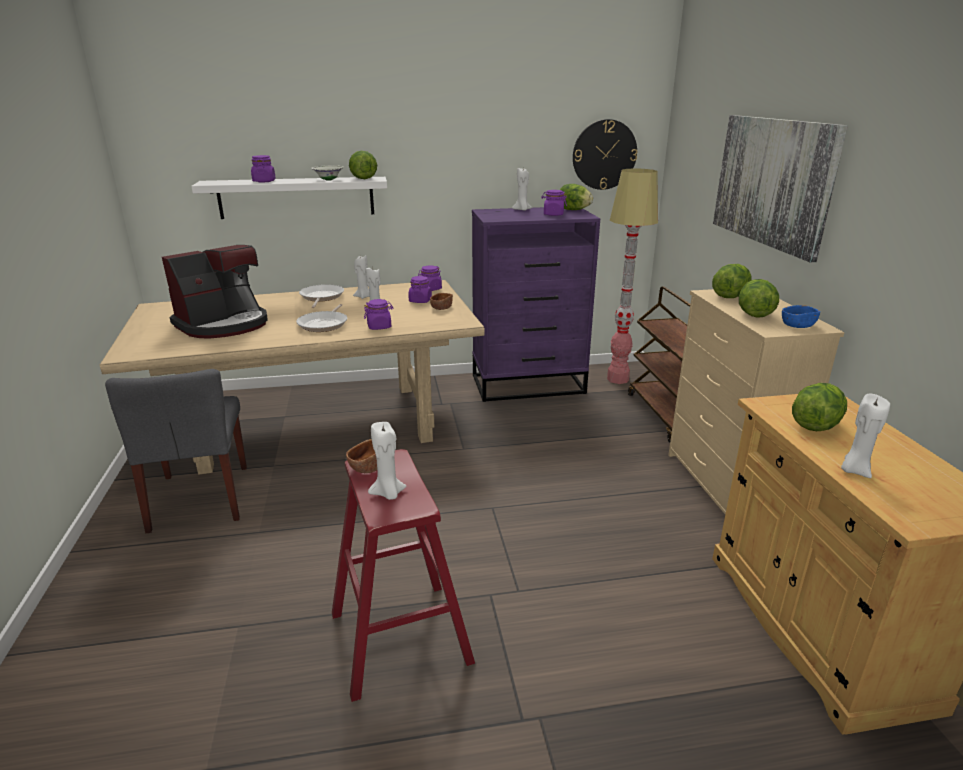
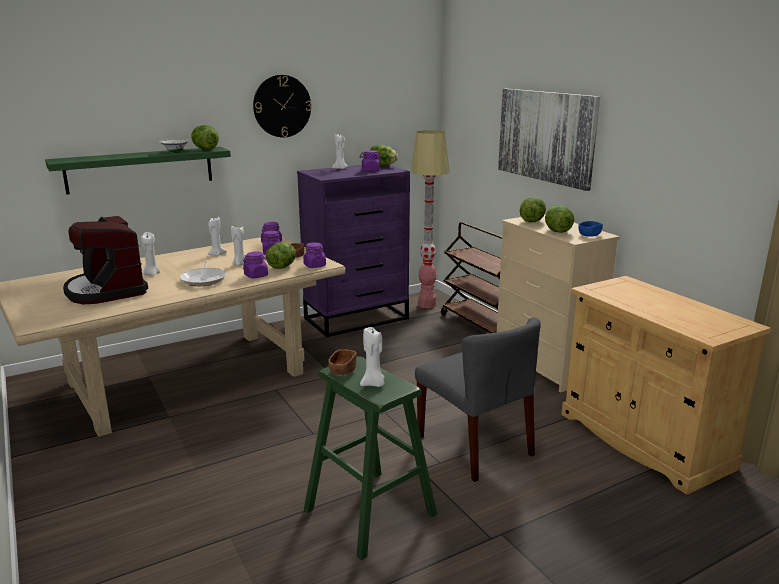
camera: 20 degrees left, 5 degrees down
grey chair [105,369,247,533] -> grey chair moved to [415,317,541,482]
coffee machine [162,245,268,339] -> coffee machine turned 120 degrees clockwise [63,216,148,304]
white shelf [191,177,387,219] -> green shelf [45,147,231,195]
purple jar [251,155,276,183] -> purple jar moved to [303,242,326,268]
frying pan [299,284,344,308] -> none
red stool [332,449,475,702] -> green stool [304,356,437,560]
wall clock [573,119,637,190] -> wall clock moved to [253,75,312,138]
lettuce [792,383,847,431] -> lettuce moved to [266,242,296,269]
white candle [841,394,890,478] -> white candle moved to [141,232,160,275]

